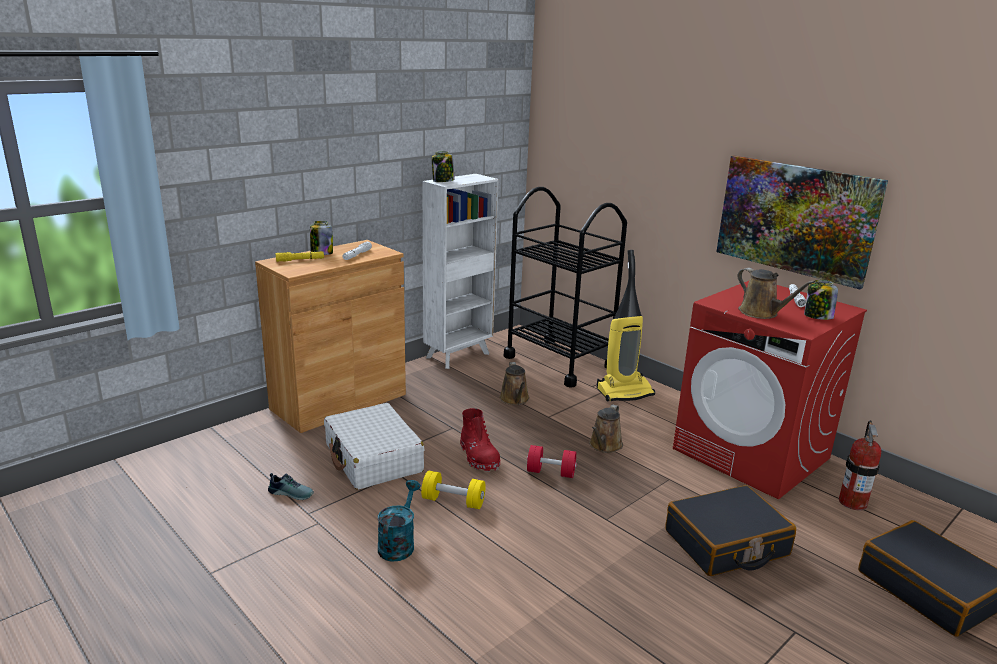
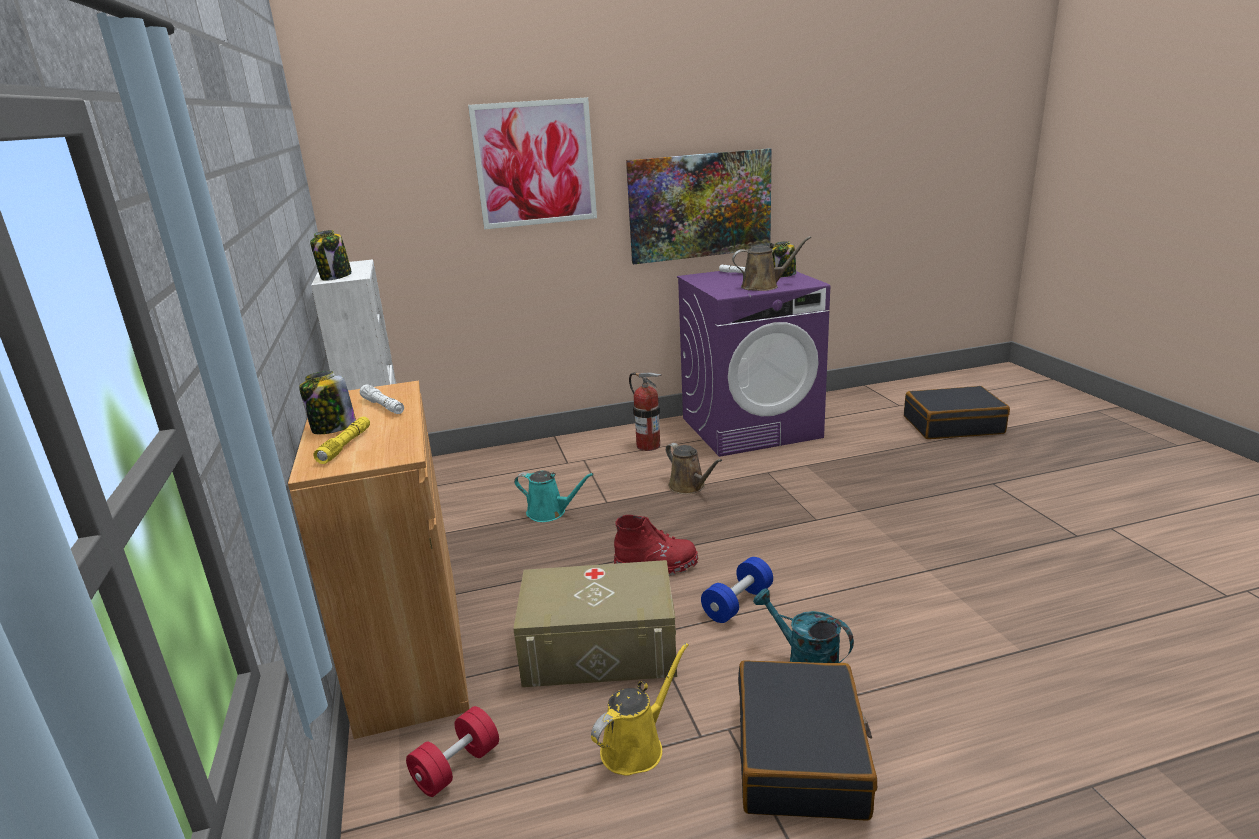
camera: 60 degrees left, 0 degrees up
shoe [268,473,314,500] -> yellow watering can [591,643,689,776]
white suitcase [324,403,424,490] -> beige storage box [513,560,677,687]
yellow dumbbell [421,471,486,509] -> blue dumbbell [701,557,773,623]
brown watering can [500,362,530,405] -> turquoise watering can [514,471,594,522]
black cart [504,187,627,388] -> none
red dumbbell [527,445,577,478] -> red dumbbell moved to [406,706,499,797]
vacuum cleaner [596,250,655,401] -> none
black suitcase [666,485,796,576] -> black suitcase moved to [738,660,877,821]
red washing machine [673,281,867,499] -> purple washing machine [677,271,830,457]
fire extinguisher [839,420,881,511] -> fire extinguisher moved to [629,372,662,451]
none -> picture [468,97,597,229]

